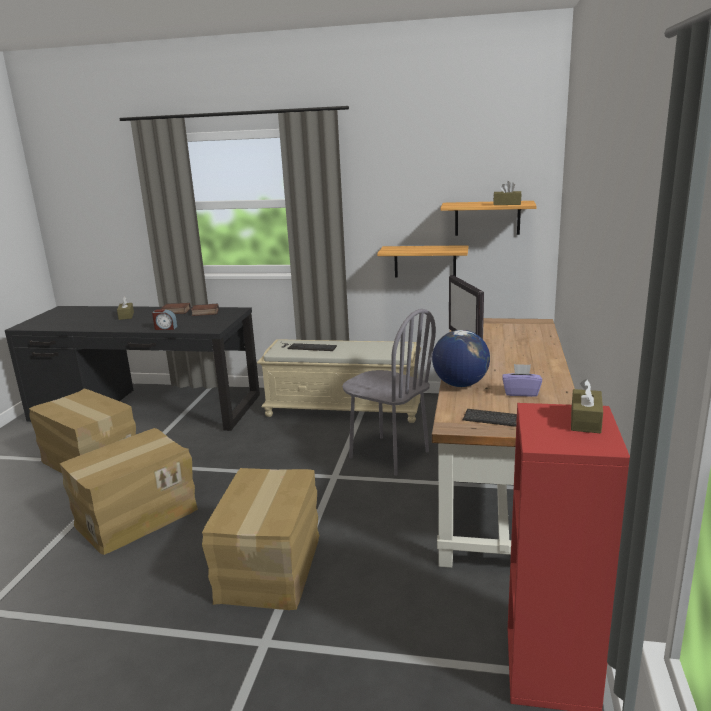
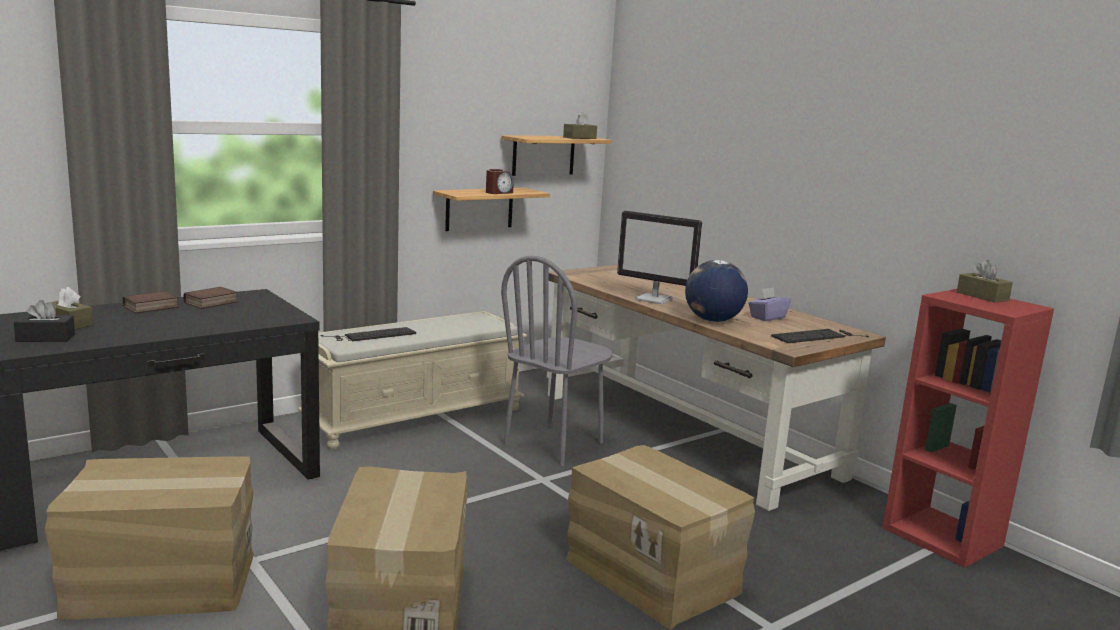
camera: 50 degrees left, 5 degrees down
alarm clock [152,309,178,330] -> alarm clock moved to [486,169,514,194]
grey chair [342,309,436,476] -> grey chair turned 135 degrees clockwise [501,255,613,466]
none -> black tissue box [14,300,75,342]

